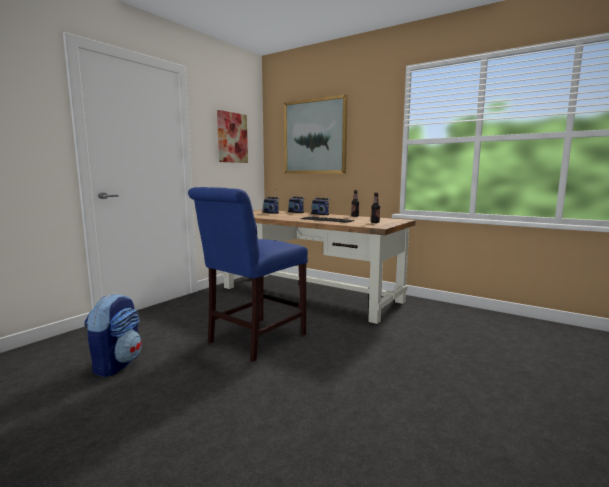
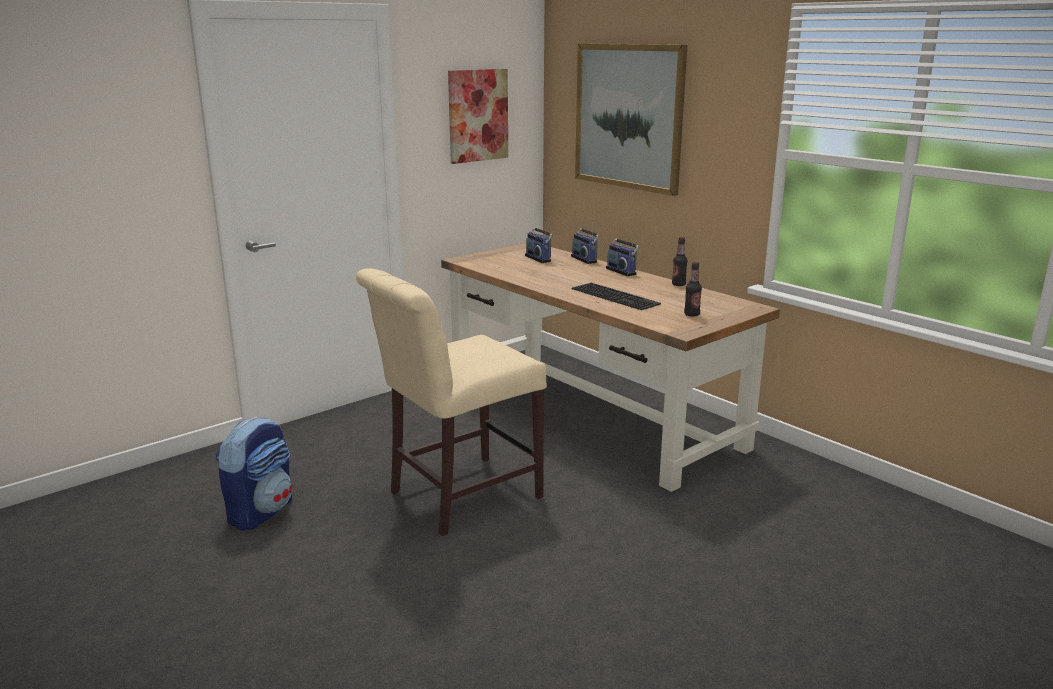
camera: 15 degrees right, 10 degrees up
blue chair [188,187,308,362] -> beige chair [356,268,547,536]

